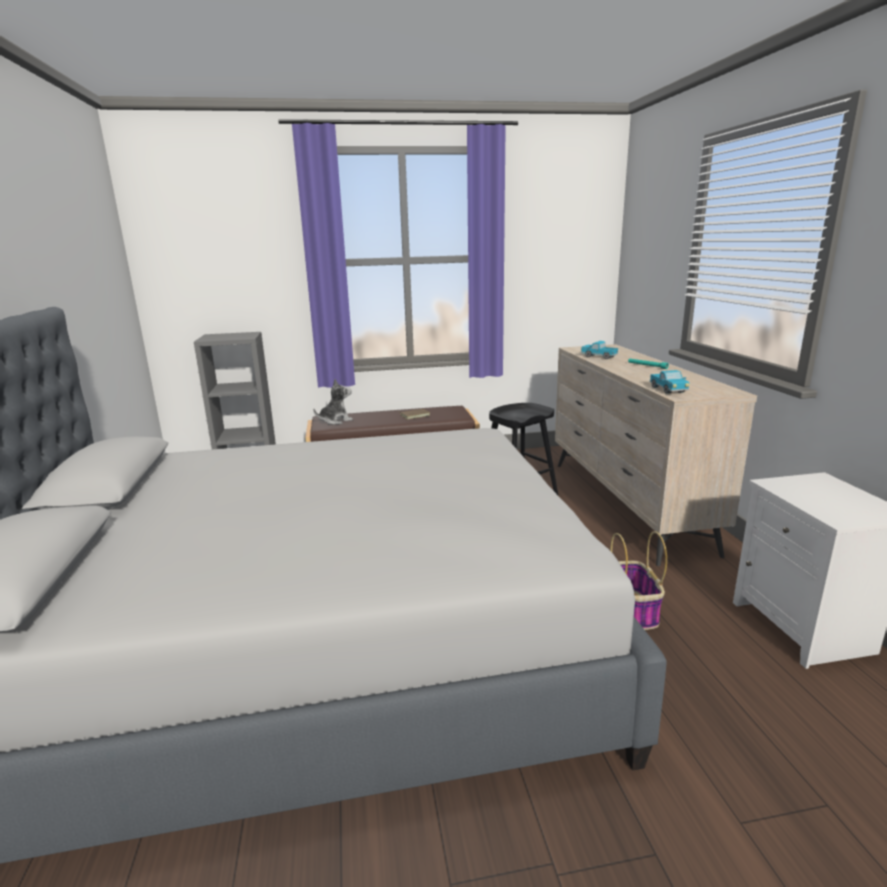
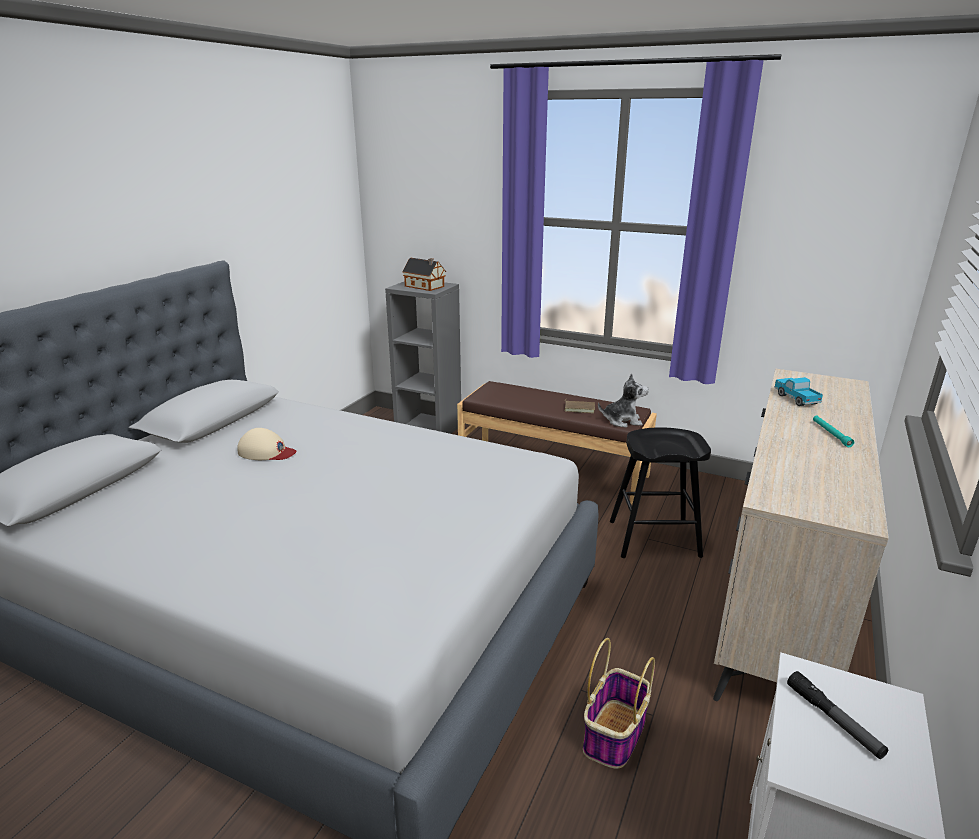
camera: 35 degrees right, 5 degrees up
plush toy [313,379,353,425] -> plush toy moved to [598,373,649,428]
toy truck [650,370,689,394] -> none
none -> beige cap [237,428,297,460]
none -> toy house [402,258,446,291]
none -> flashlight [787,671,888,759]

